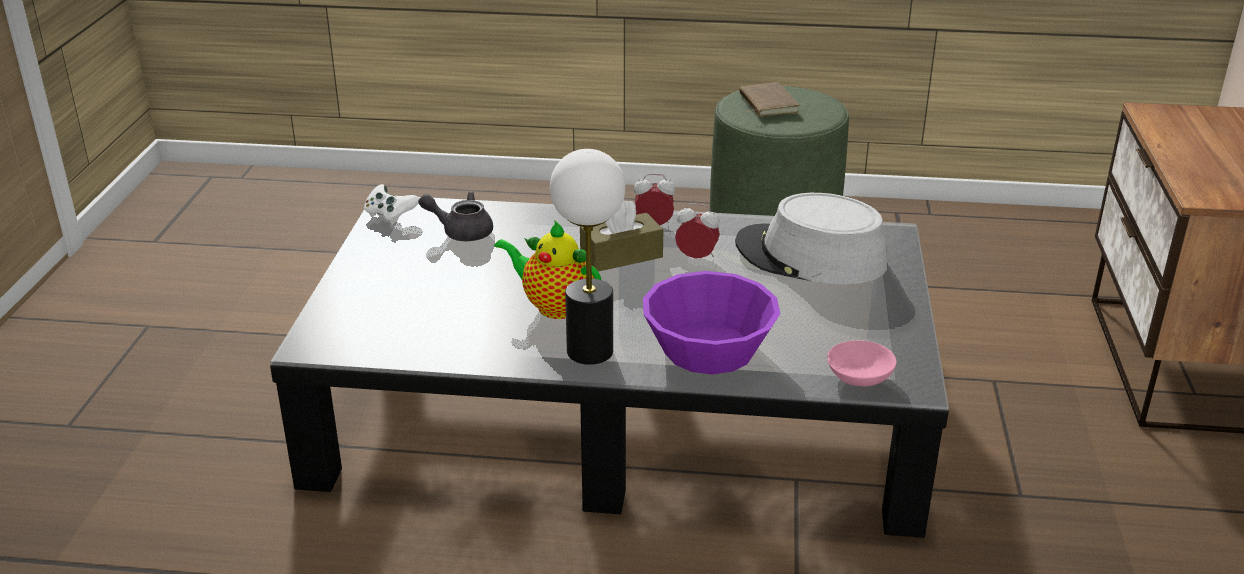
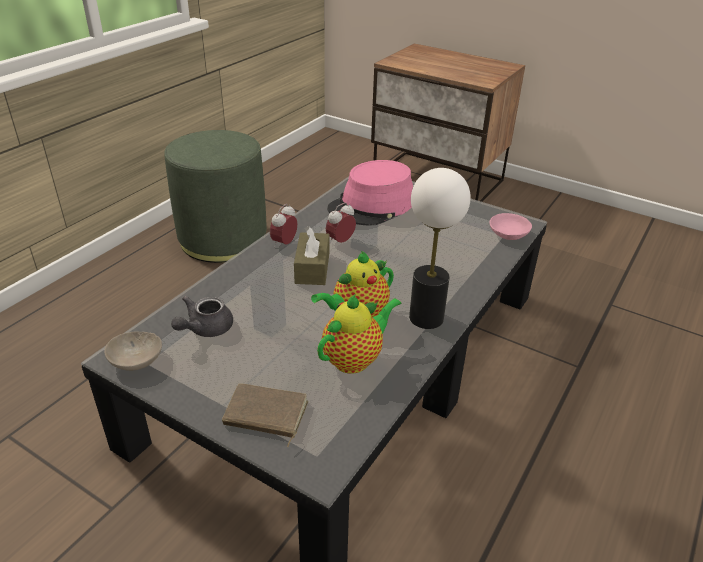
camera: 65 degrees left, 5 degrees up
white game controller [364,184,419,225] -> beige bowl [104,331,162,371]
purple bowl [643,271,780,375] -> none
grey hat [735,193,888,284] -> pink hat [327,160,413,226]
brown book [739,82,799,117] -> brown book moved to [222,383,308,447]
none -> teapot [317,294,401,374]

